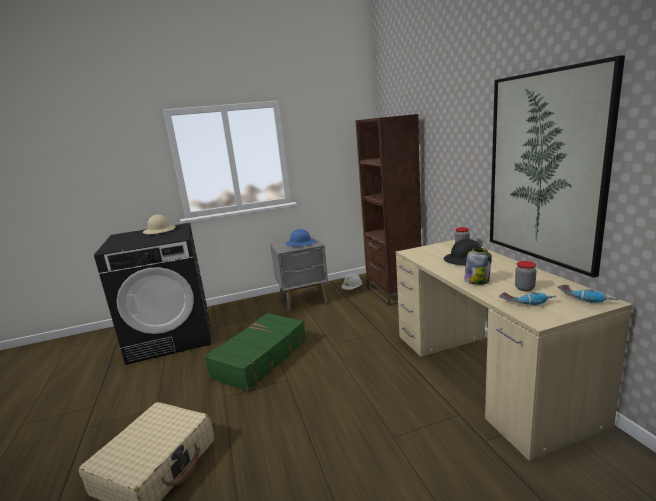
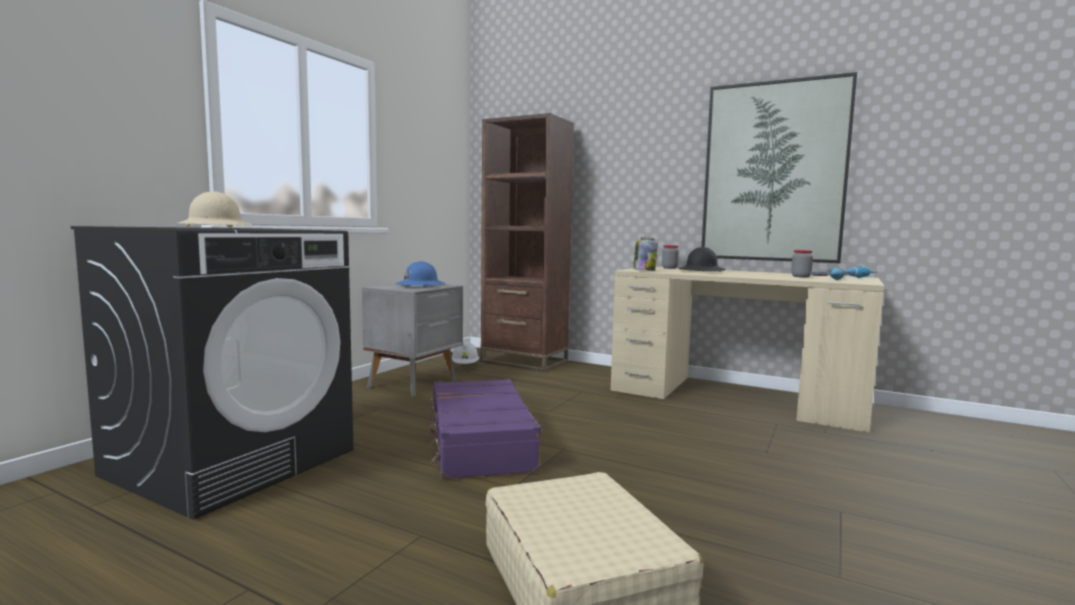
camera: 45 degrees left, 10 degrees down
green suitcase [204,313,307,392] -> purple suitcase [427,379,541,479]
jar [464,248,492,285] -> jar moved to [633,237,658,271]

